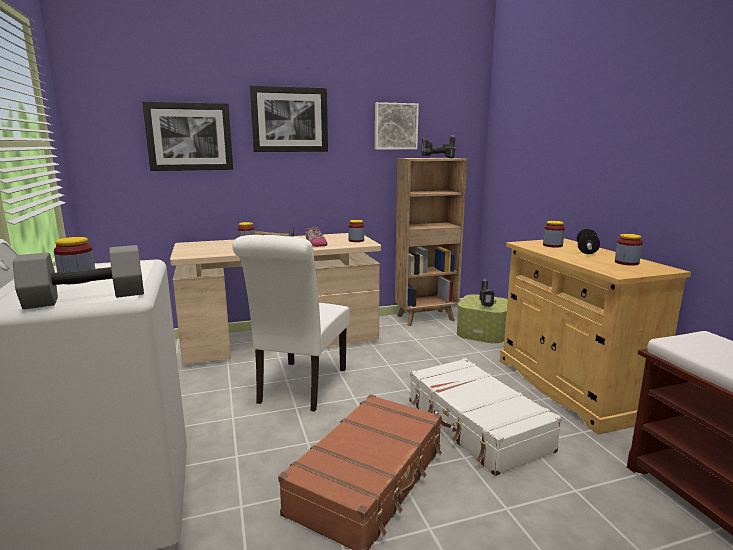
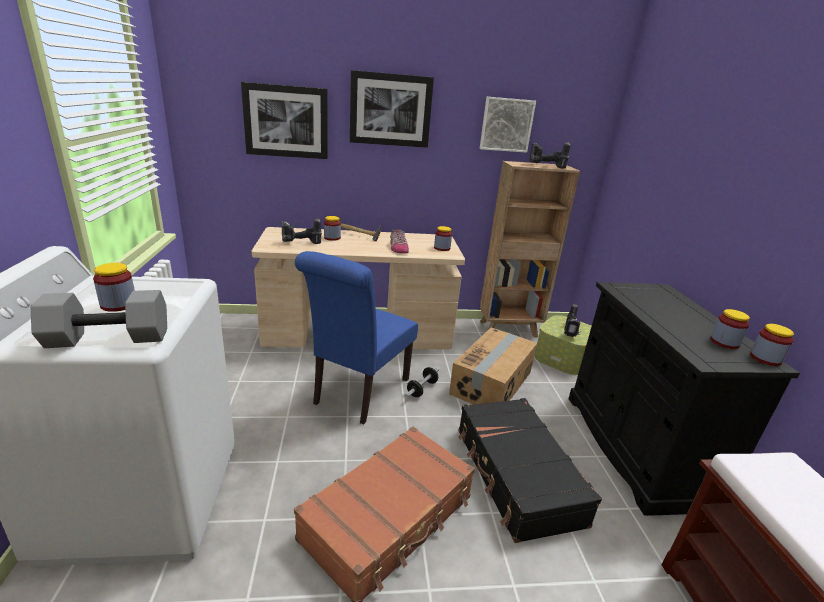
camera: 10 degrees right, 10 degrees up
white chair [232,235,350,412] -> blue chair [295,251,418,425]
white suitcase [409,358,562,476] -> black suitcase [458,398,602,543]
beige cabinet [500,238,691,434] -> black cabinet [568,282,800,516]
jar [543,221,565,248] -> jar moved to [750,324,794,366]
dumbbell [577,229,600,254] -> dumbbell moved to [405,367,439,398]
none -> power drill [281,218,322,244]
none -> cardboard box [449,328,537,405]

